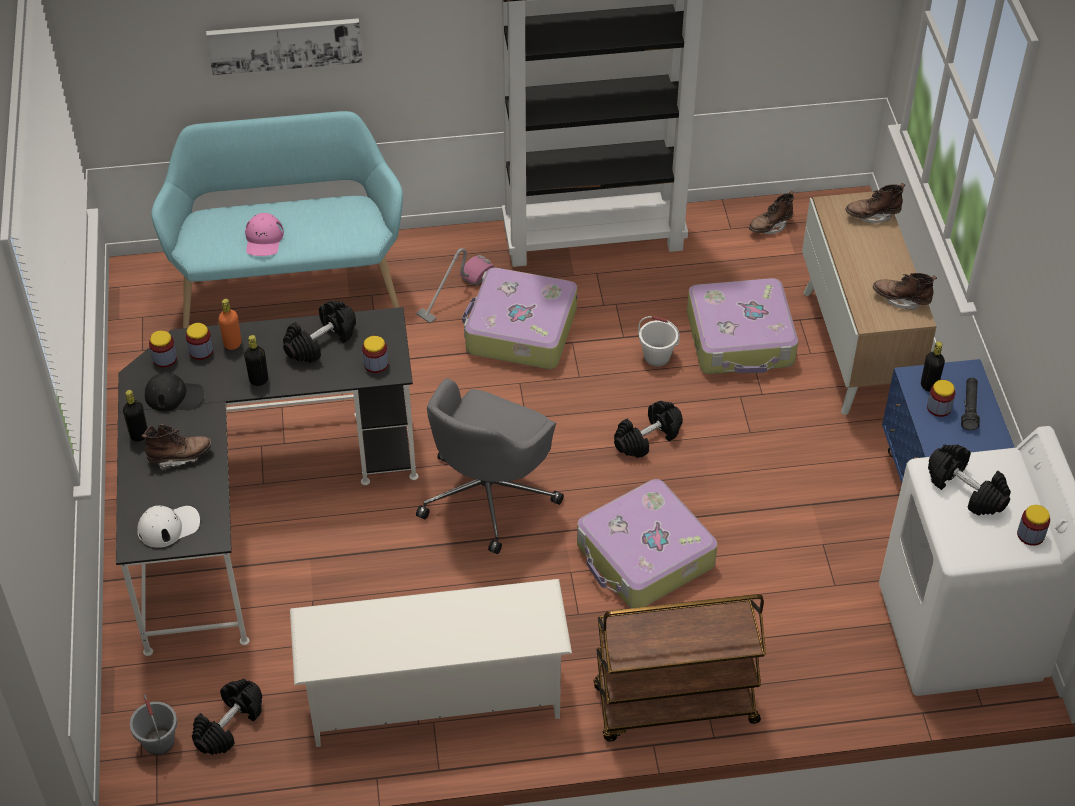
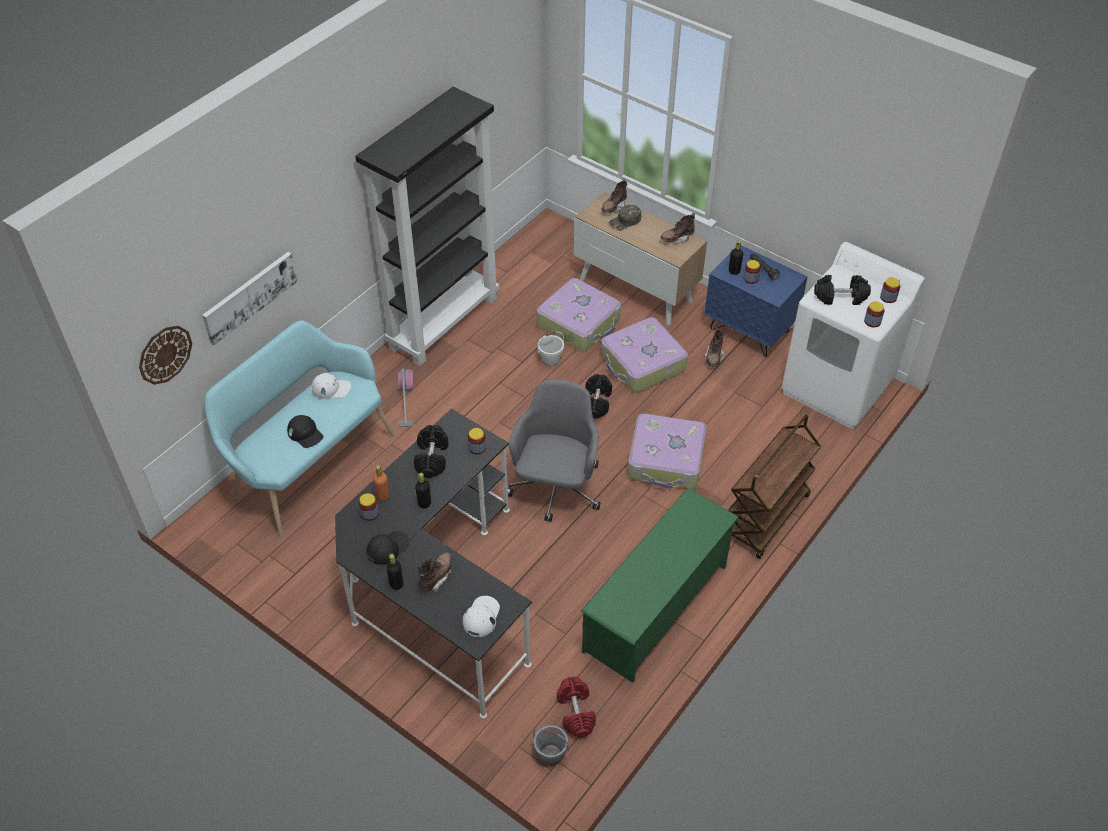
camera: 45 degrees left, 0 degrees up
jar [149,330,177,368] -> jar moved to [864,302,884,328]
black dumbbell [192,679,262,755] -> red dumbbell [557,677,596,738]
pink cap [245,213,284,256] -> black cap [287,415,324,448]
white shoe rack [290,579,572,747] -> green shoe rack [581,488,739,683]
grey office chair [416,378,564,554] -> grey office chair turned 150 degrees counterclockwise [508,380,600,522]
suitcase [462,267,577,369] -> suitcase moved to [601,317,688,393]
brown boot [749,191,794,235] -> brown boot moved to [704,328,724,367]
none -> wall clock [139,326,192,385]
none -> white cap [311,373,351,399]
none -> green cap [609,205,641,231]

